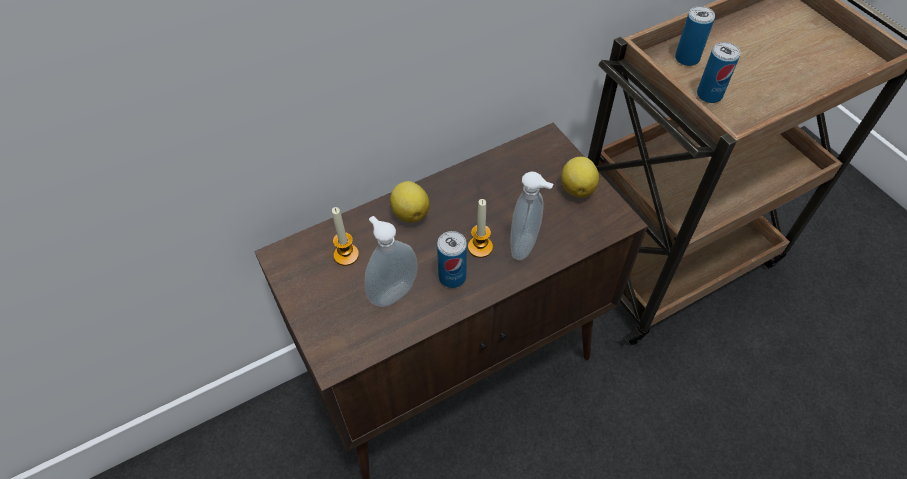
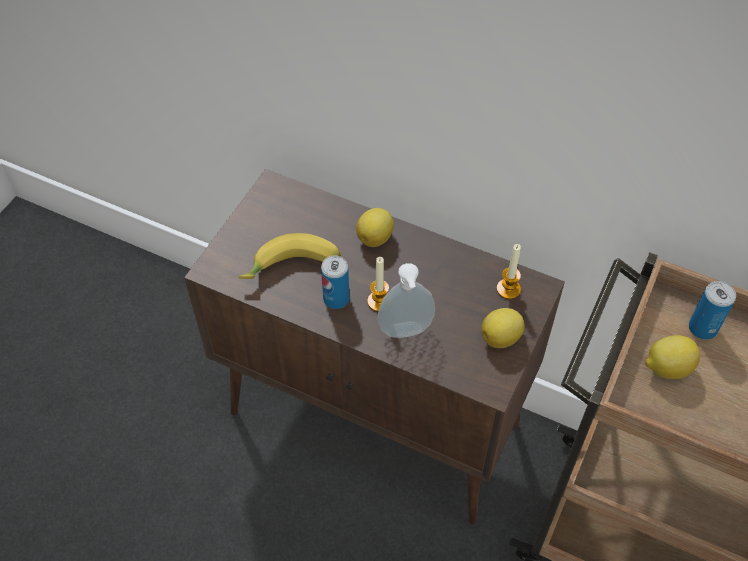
camera: 55 degrees right, 0 degrees up
candle [332,207,359,266] -> candle moved to [496,244,521,299]
soap dispenser [364,216,418,307] -> banana [238,233,341,279]
can [697,42,740,103] -> lemon [645,335,700,379]

